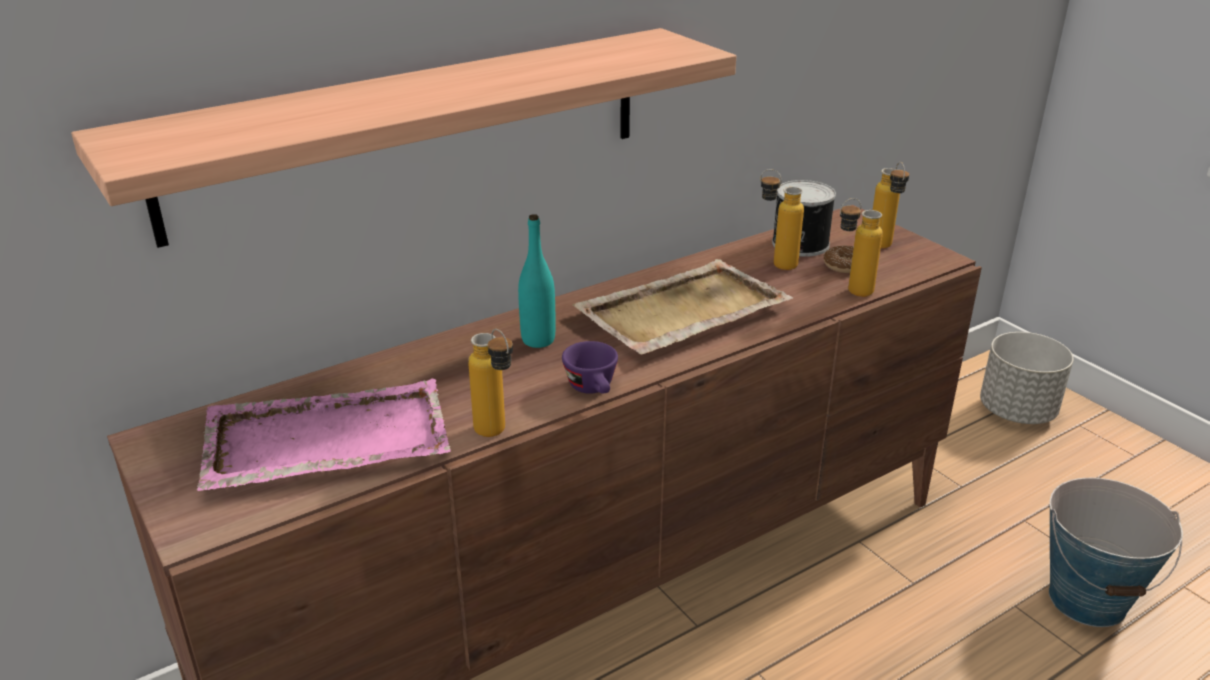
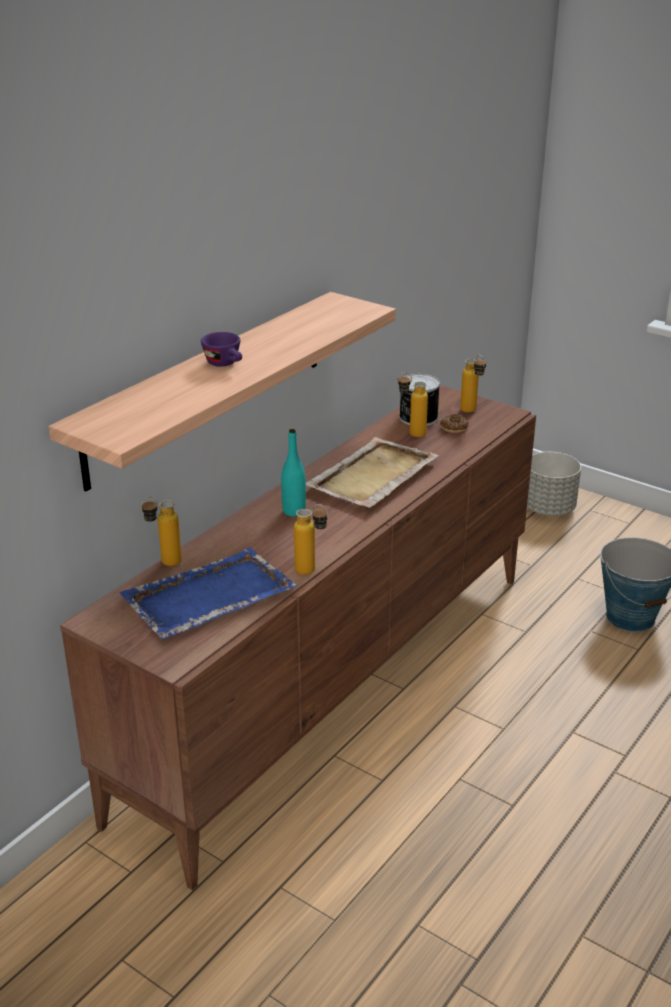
camera: 20 degrees left, 0 degrees up
pink tray [197,379,451,491] -> blue tray [120,547,297,639]
purple cup [562,341,618,394] -> purple cup moved to [201,332,242,367]
bottle [840,198,883,297] -> bottle moved to [141,496,182,566]

